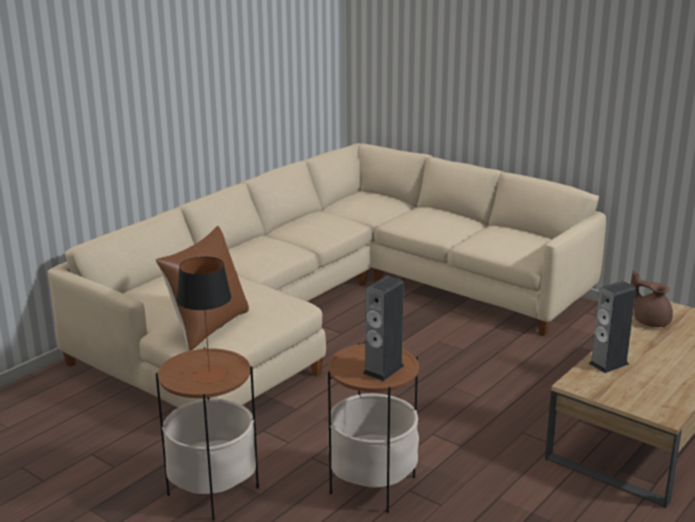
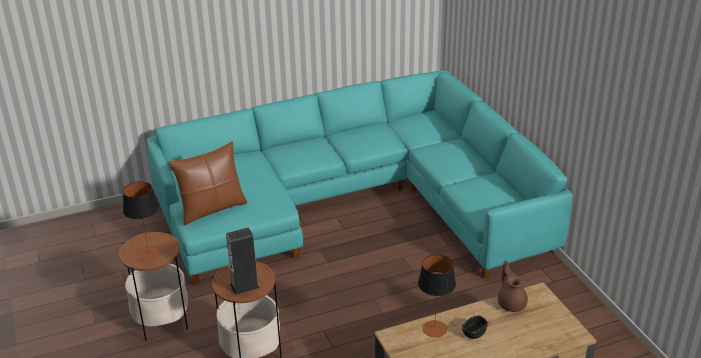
camera: 30 degrees right, 10 degrees up
beige sofa [48,143,606,407] -> turquoise sofa [147,70,572,285]
speaker [589,281,636,373] -> table lamp [418,255,456,337]
none -> black bowl [462,315,488,339]

